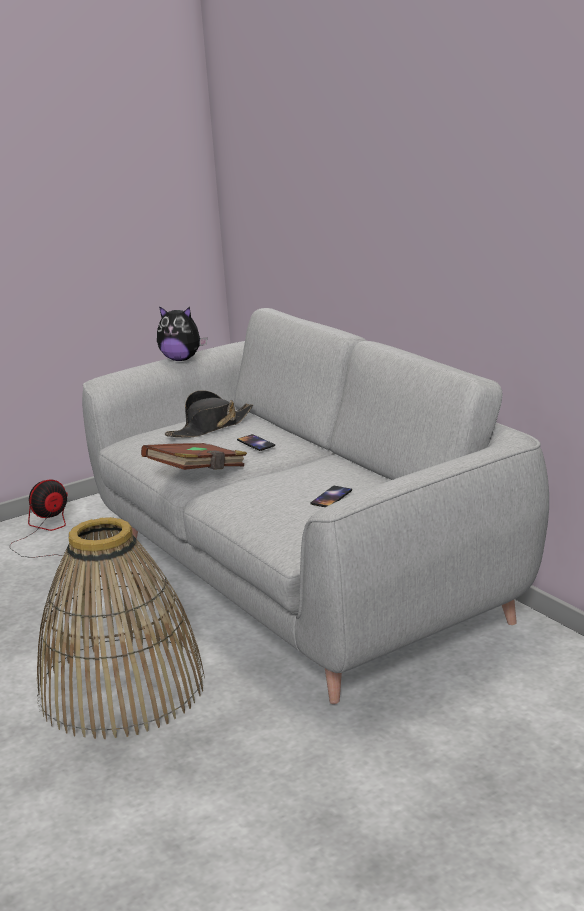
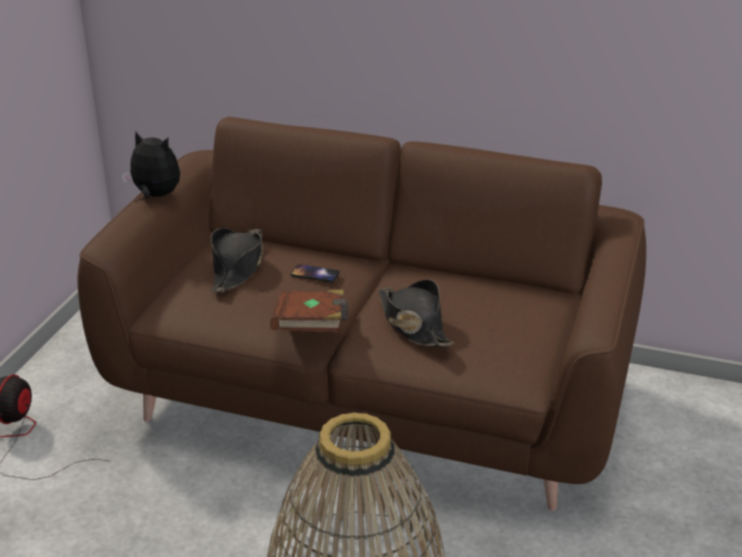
camera: 40 degrees left, 10 degrees up
grey sofa [82,308,549,704] -> brown sofa [78,117,646,511]
plush toy [157,306,207,361] -> plush toy turned 135 degrees counterclockwise [121,131,180,198]
phone [310,486,352,507] -> none
none -> black hat [378,279,454,347]

